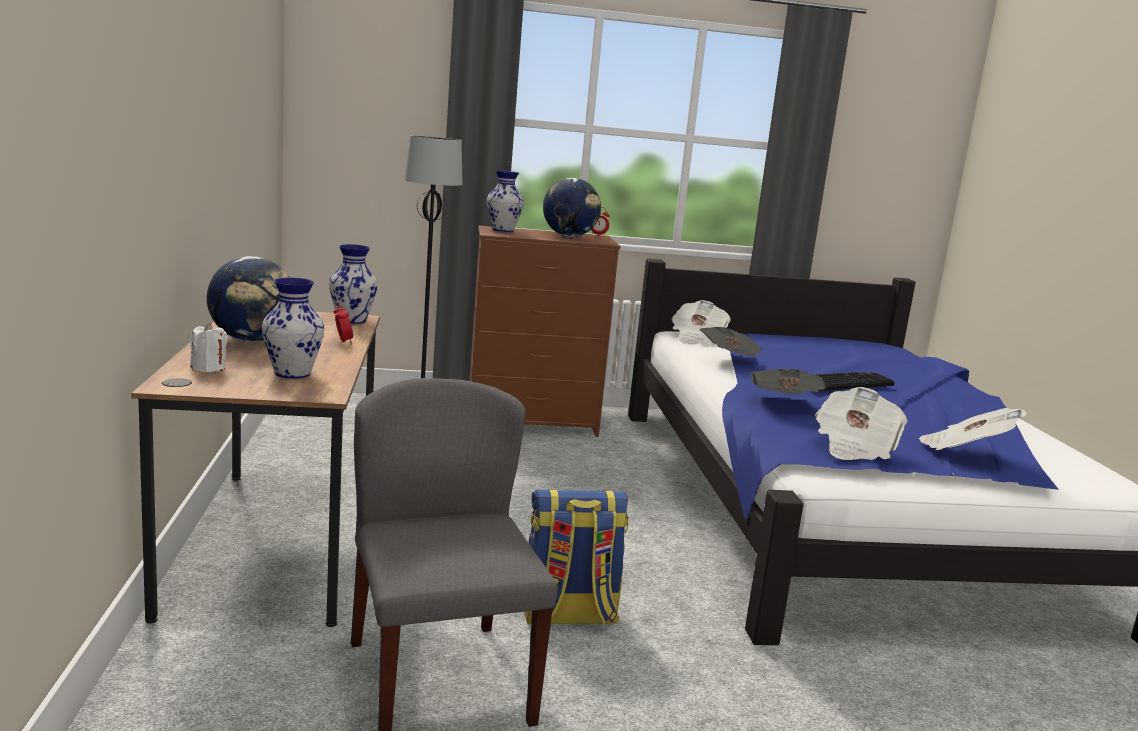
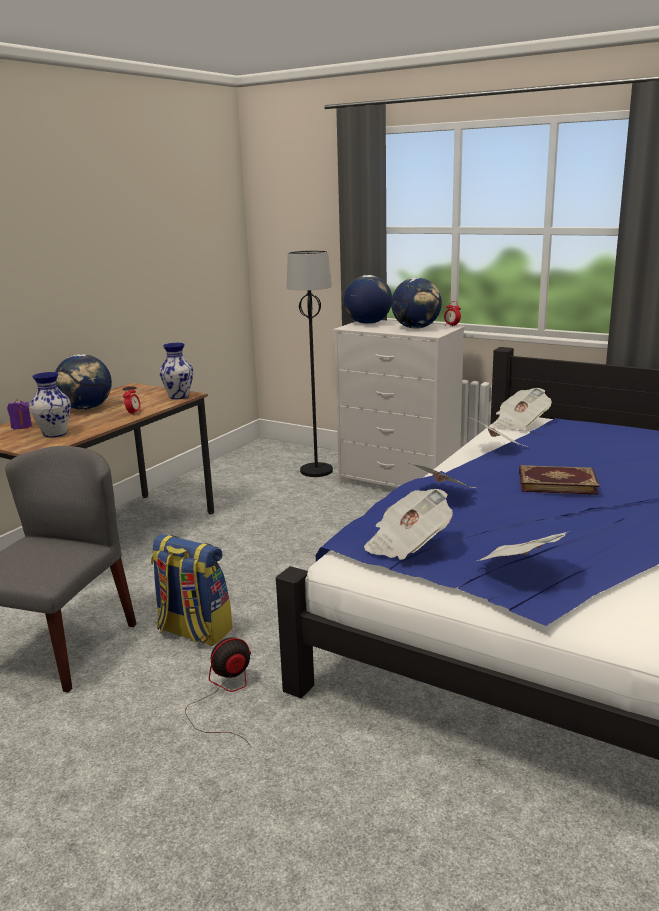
camera: 40 degrees right, 5 degrees up
white candle [190,322,228,372] -> purple candle [7,399,32,429]
brown dresser [470,226,620,437] -> white dresser [333,320,465,488]
vase [487,170,524,232] -> globe [344,275,392,324]
keyboard [816,372,895,391] -> book [519,465,600,495]
none -> fan [185,638,251,747]

